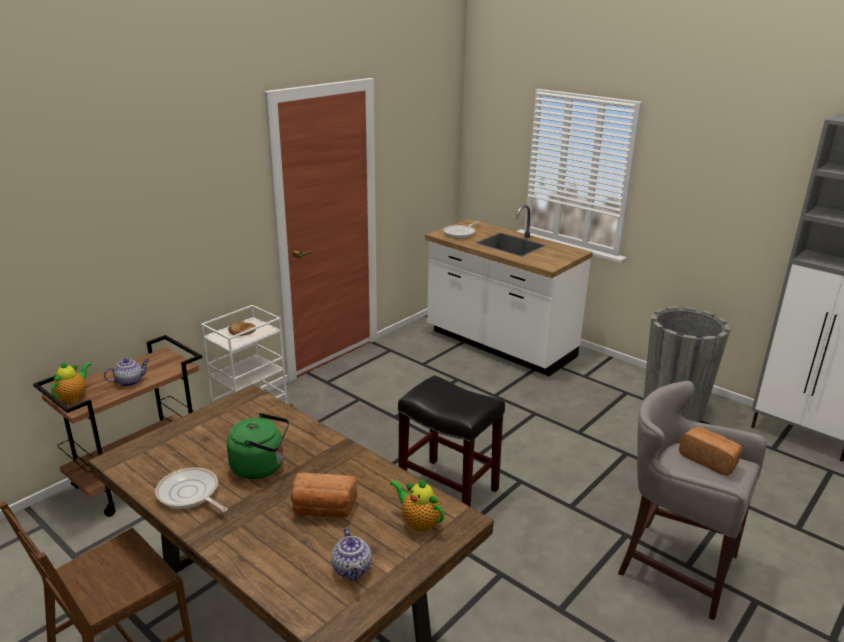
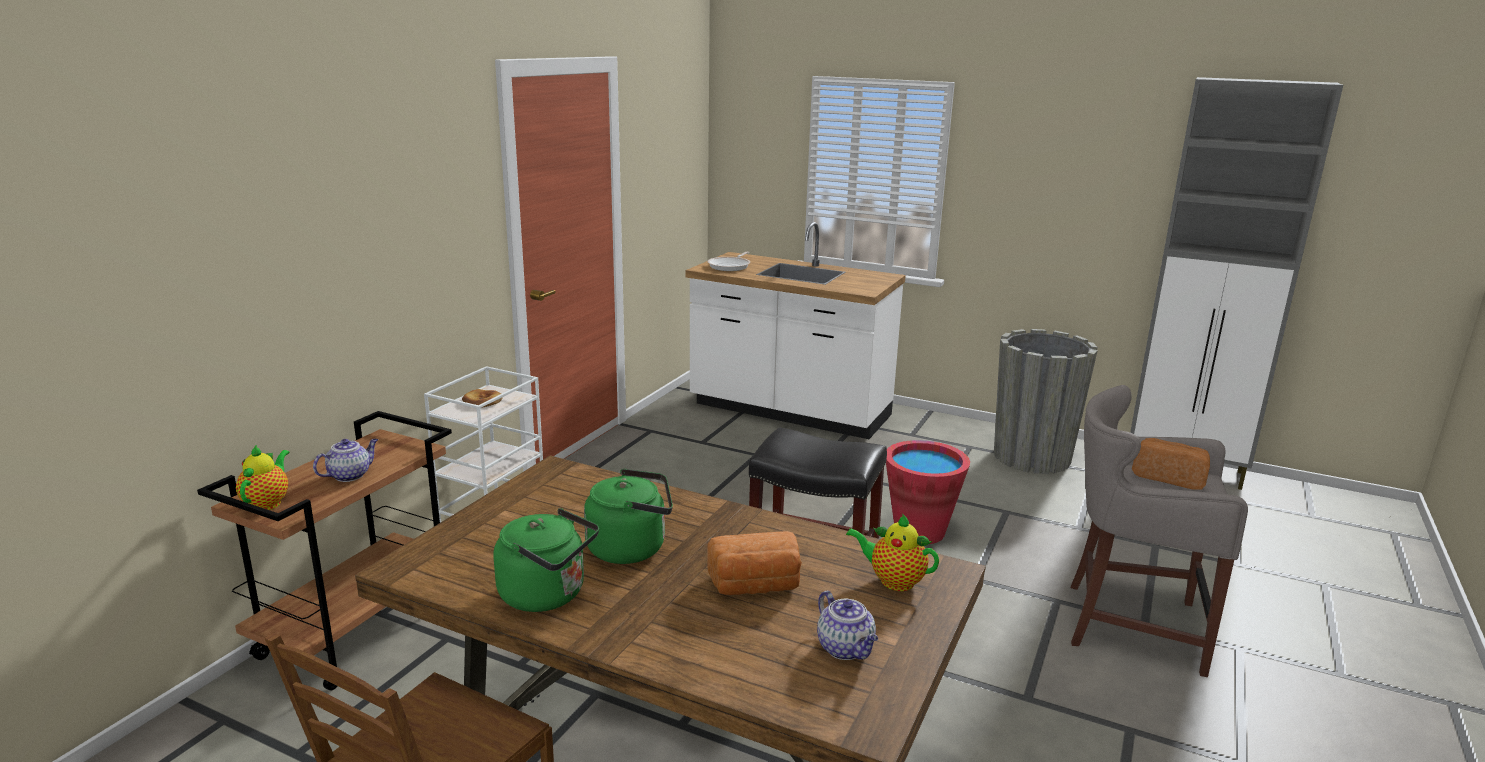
camera: 15 degrees left, 5 degrees down
frying pan [155,467,228,512] -> green kettle [493,508,599,612]
none -> red bucket [886,440,970,544]

